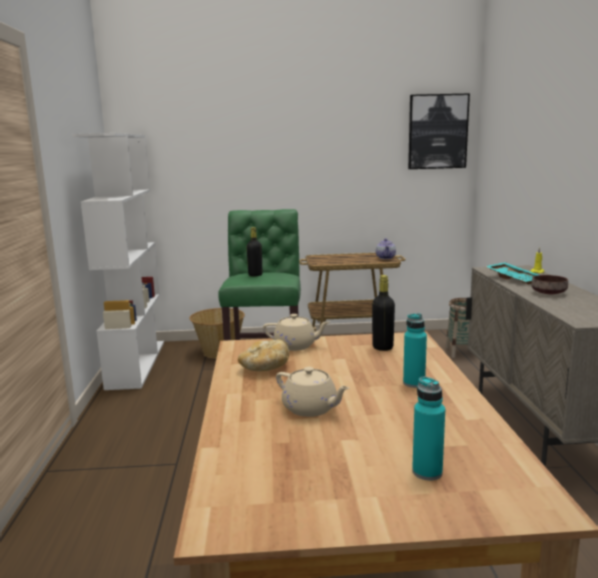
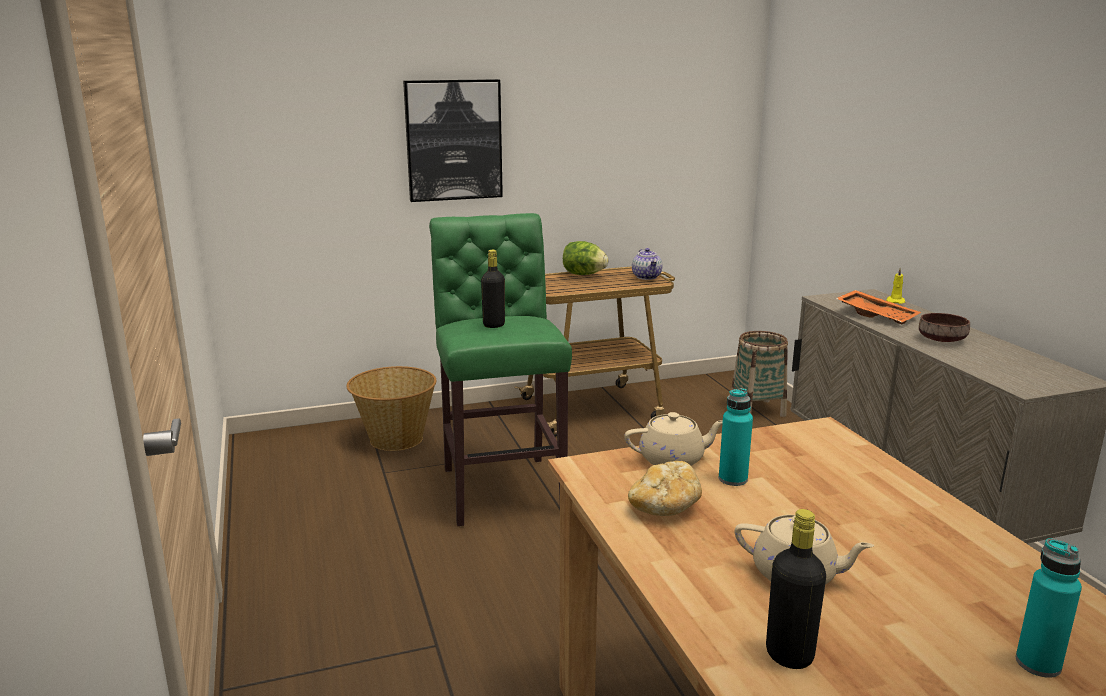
camera: 15 degrees left, 5 degrees up
white bookcase [72,133,164,390] -> none
black bottle [372,275,395,351] -> black bottle moved to [766,509,826,669]
turquoise bottle [403,313,427,388] -> turquoise bottle moved to [719,388,753,486]
picture [408,94,470,169] -> picture moved to [403,79,503,202]
turquoise tray [486,262,538,284] -> orange tray [836,290,921,325]
none -> lettuce [563,241,608,275]

